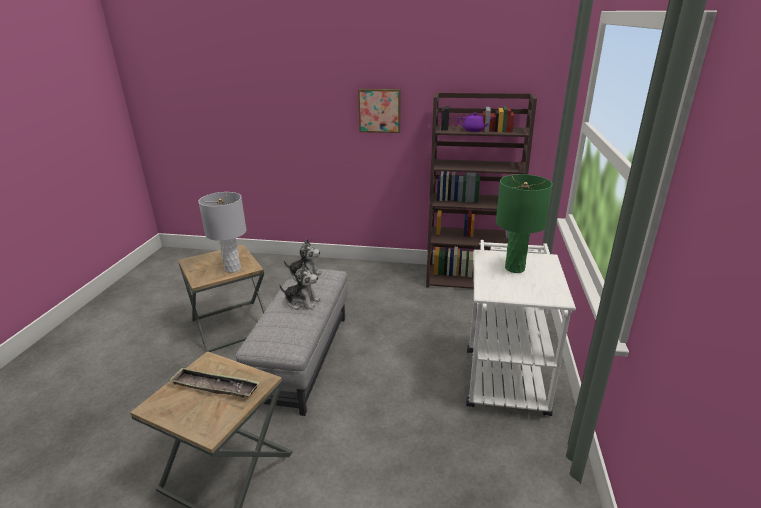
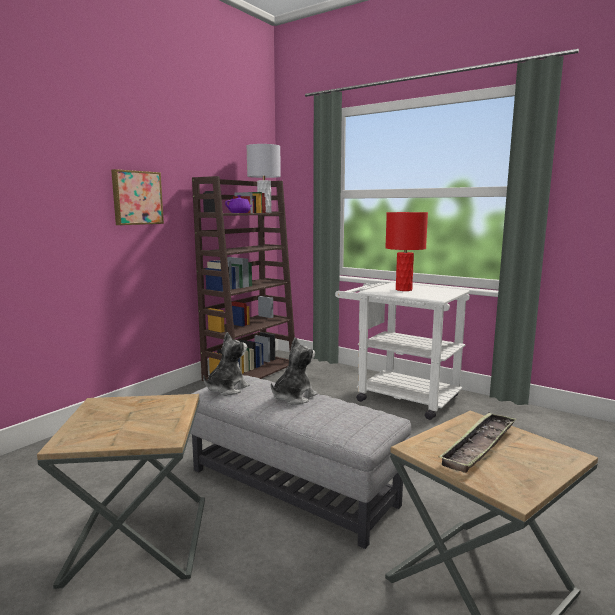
camera: 65 degrees left, 15 degrees down
grey table lamp [198,192,247,273] -> grey table lamp moved to [247,144,281,213]
green table lamp [496,174,553,273] -> red table lamp [385,212,428,291]

